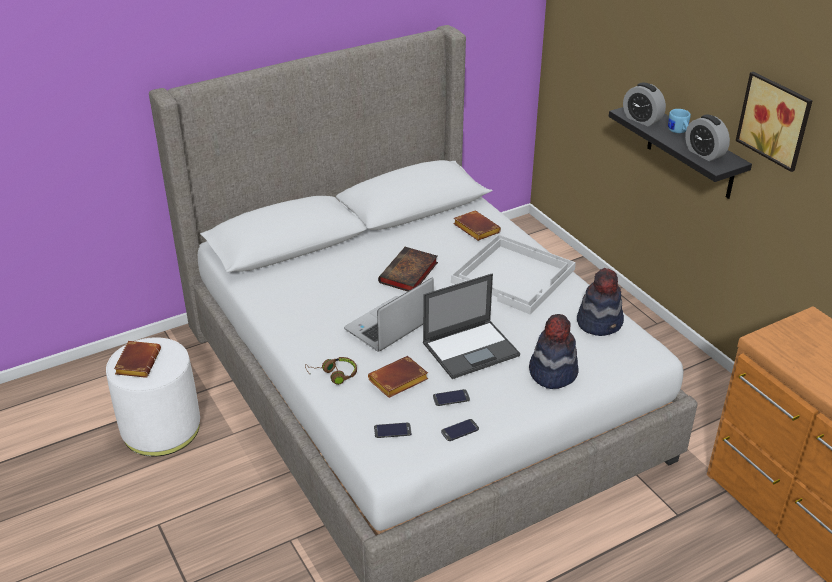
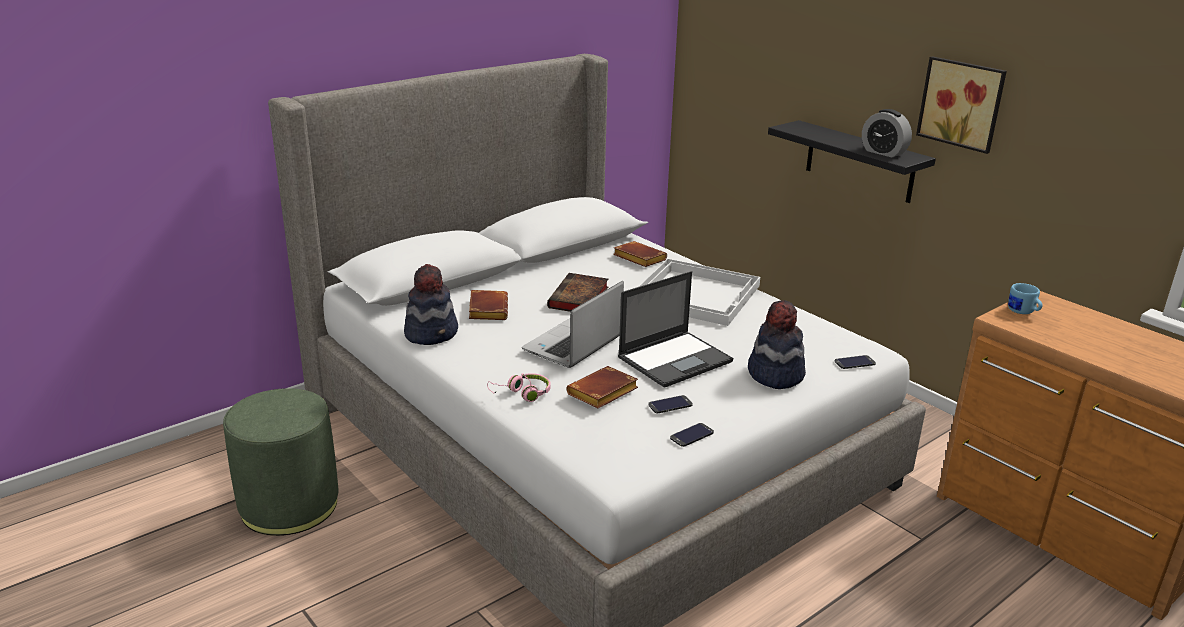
camera: 10 degrees left, 10 degrees down
white ottoman [106,337,200,457] -> green ottoman [223,388,339,536]
brown book [114,341,161,378] -> brown book moved to [469,290,508,320]
brown headphones [305,357,357,385] -> pink headphones [487,373,551,402]
phone [374,423,412,438] -> phone moved to [835,355,876,369]
hat [577,268,624,336] -> hat moved to [404,264,458,345]
alarm clock [623,82,666,126] -> none
blue mug [668,109,691,133] -> blue mug moved to [1008,283,1043,314]

